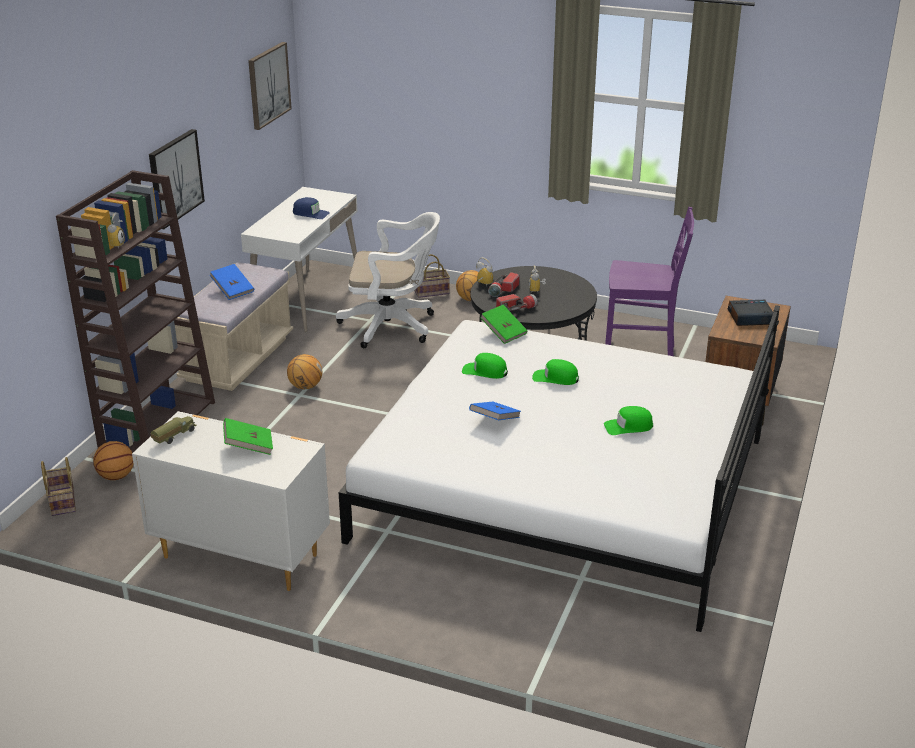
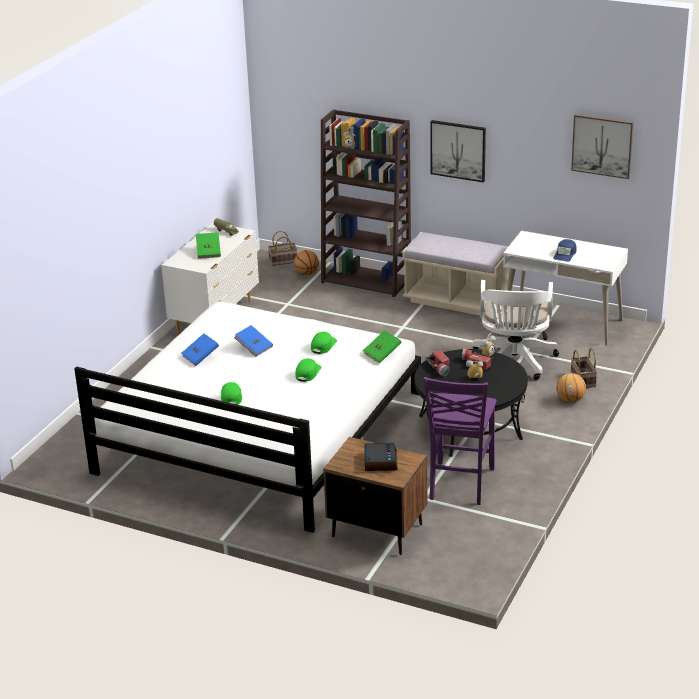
camera: 95 degrees right, 0 degrees up
blue book [210,264,254,300] -> blue book moved to [181,334,219,366]
basketball [287,354,322,389] -> none

